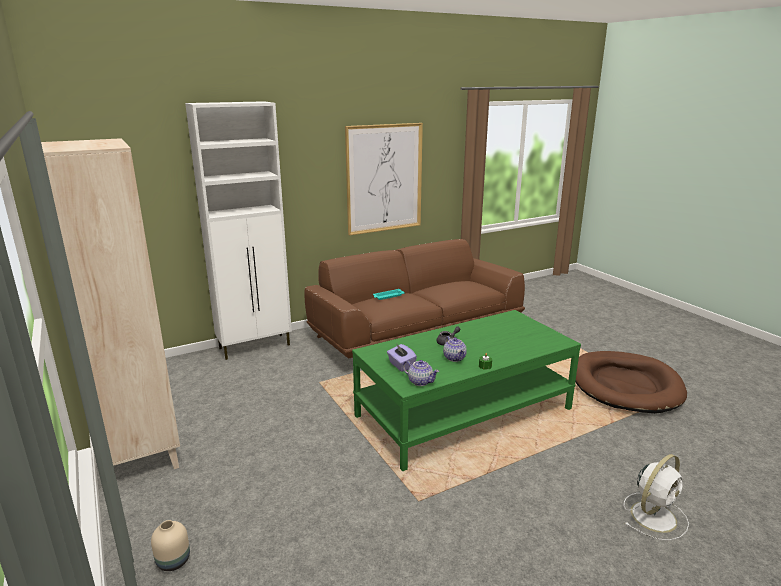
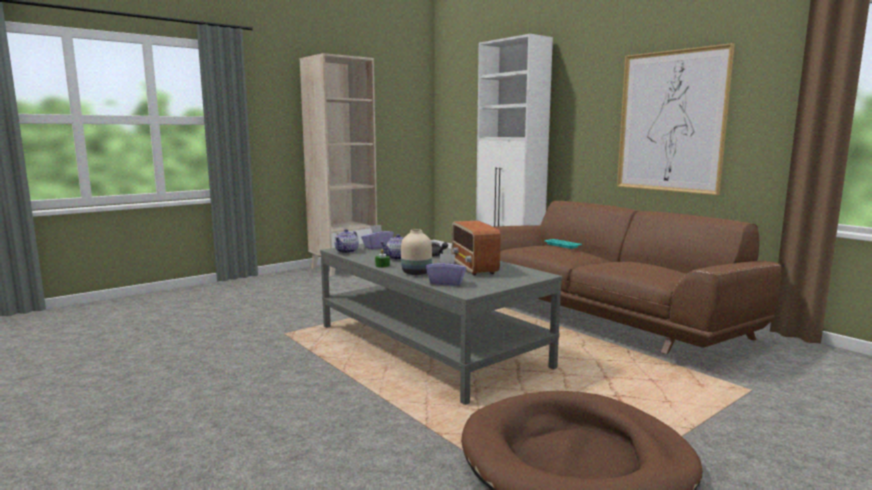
camera: 80 degrees right, 10 degrees down
beige vase [151,520,190,571] -> beige vase moved to [401,229,432,275]
green coffee table [352,310,581,471] -> grey coffee table [320,244,562,405]
white fan [624,454,689,541] -> none
none -> purple tissue box [426,254,466,286]
none -> radio [452,221,501,275]

